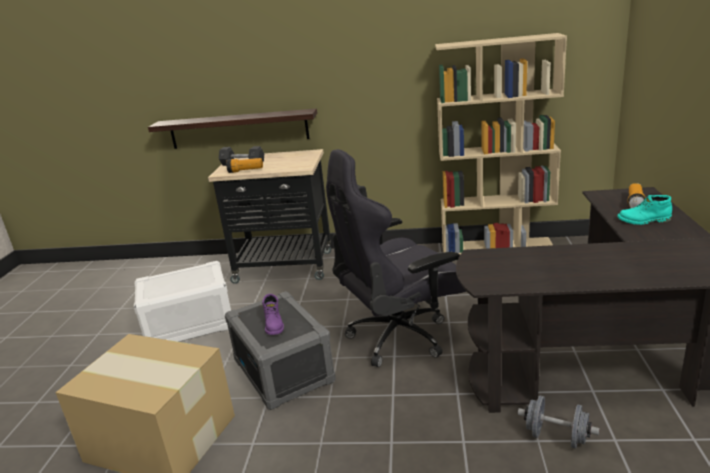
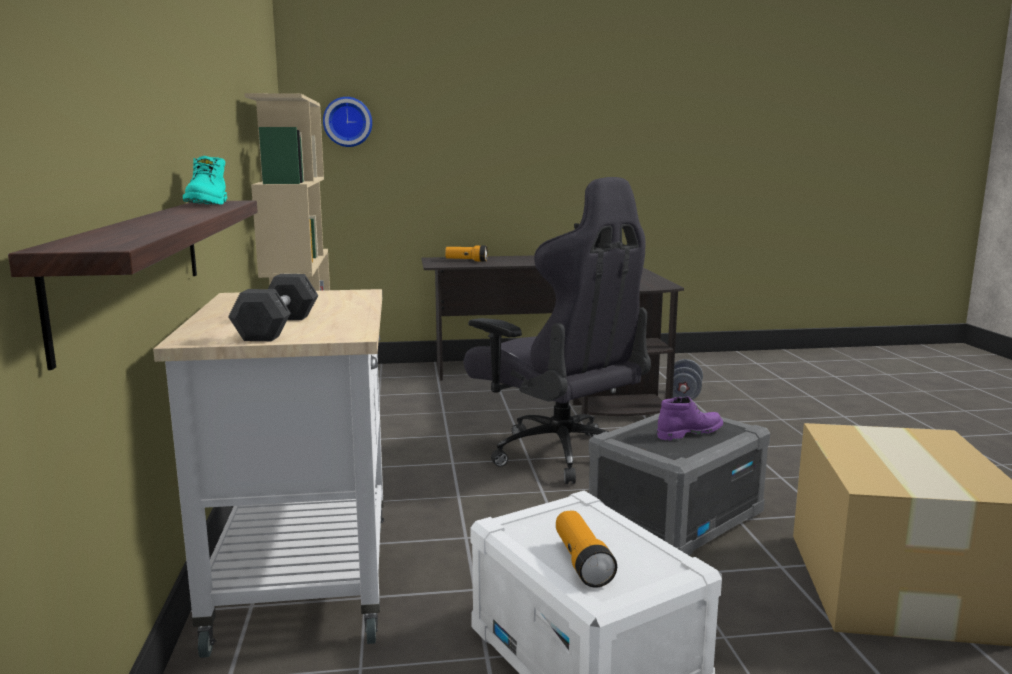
camera: 105 degrees left, 10 degrees down
black cart [208,149,331,284] -> white cart [153,289,384,658]
flashlight [226,158,263,173] -> flashlight moved to [556,510,617,588]
turquoise boot [617,195,672,225] -> turquoise boot moved to [183,156,227,205]
none -> wall clock [323,97,372,147]

